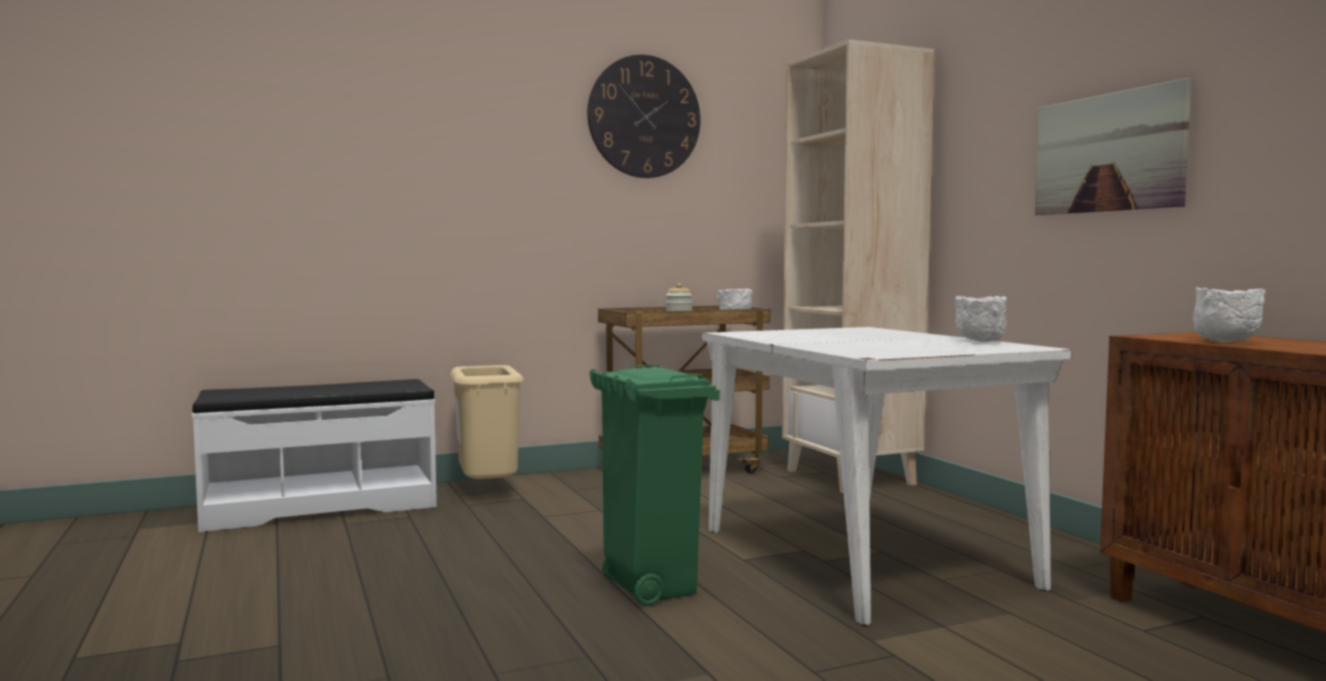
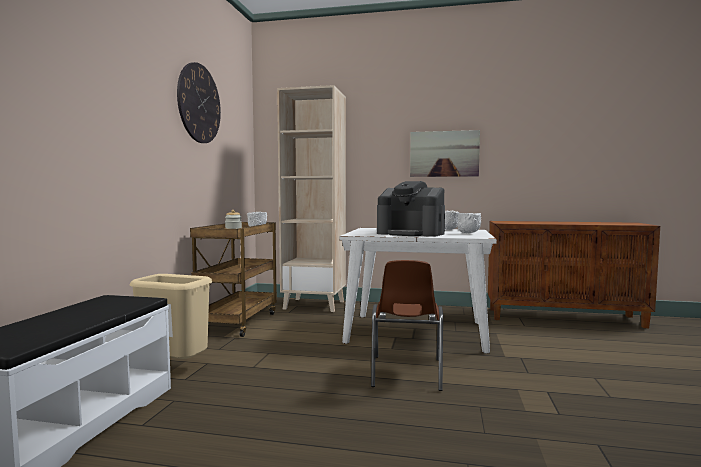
camera: 55 degrees left, 0 degrees up
green trash can [589,364,720,606] -> brown chair [371,260,443,391]
white bowl [1193,287,1265,342] -> white bowl moved to [458,213,481,233]
none -> coffee machine [377,181,445,237]

